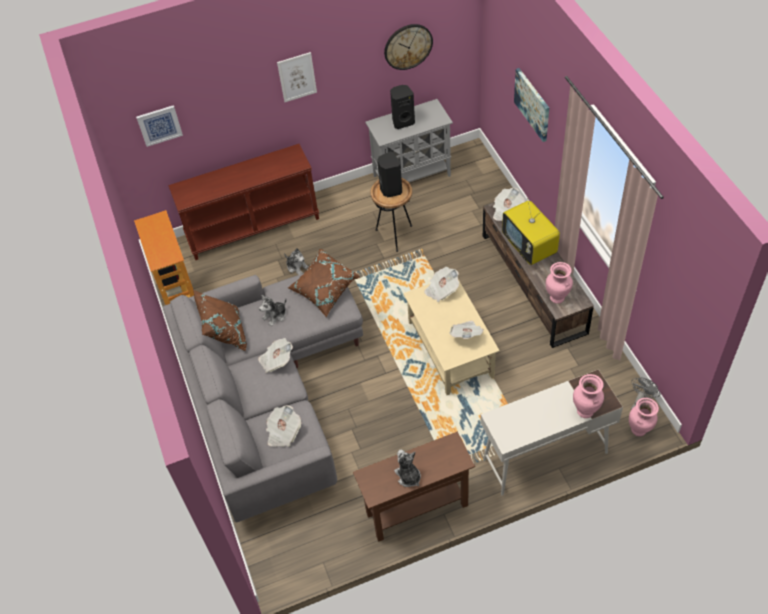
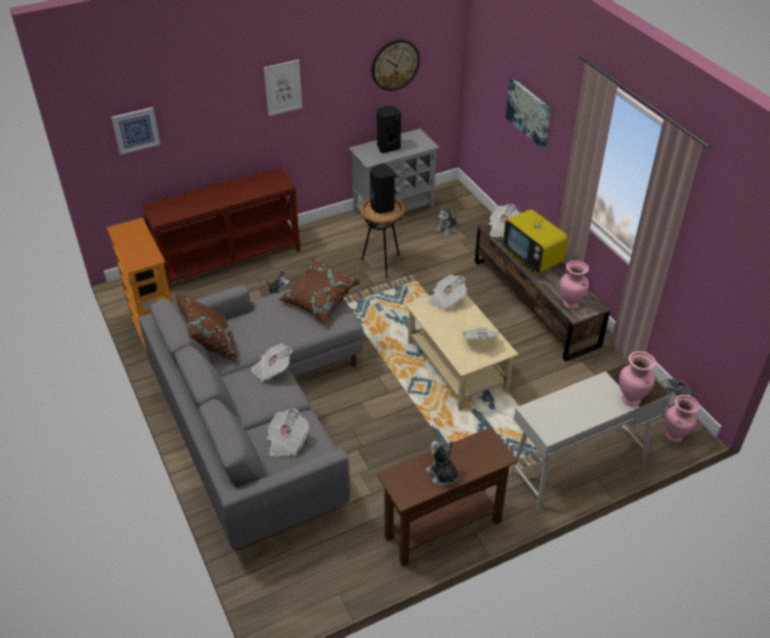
camera: 10 degrees left, 10 degrees down
plush toy [259,295,287,326] -> plush toy moved to [436,206,457,236]

